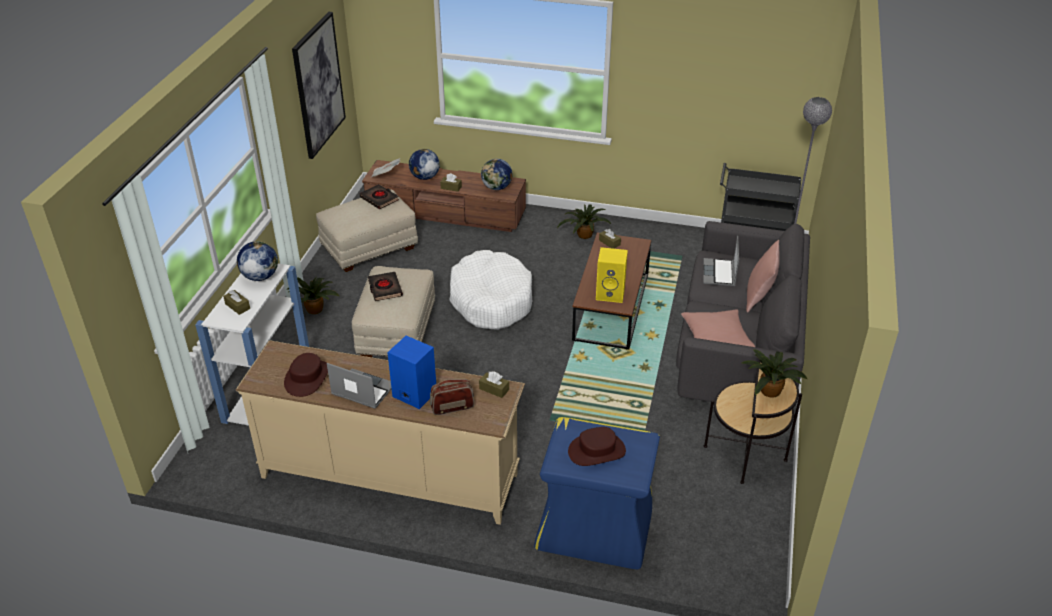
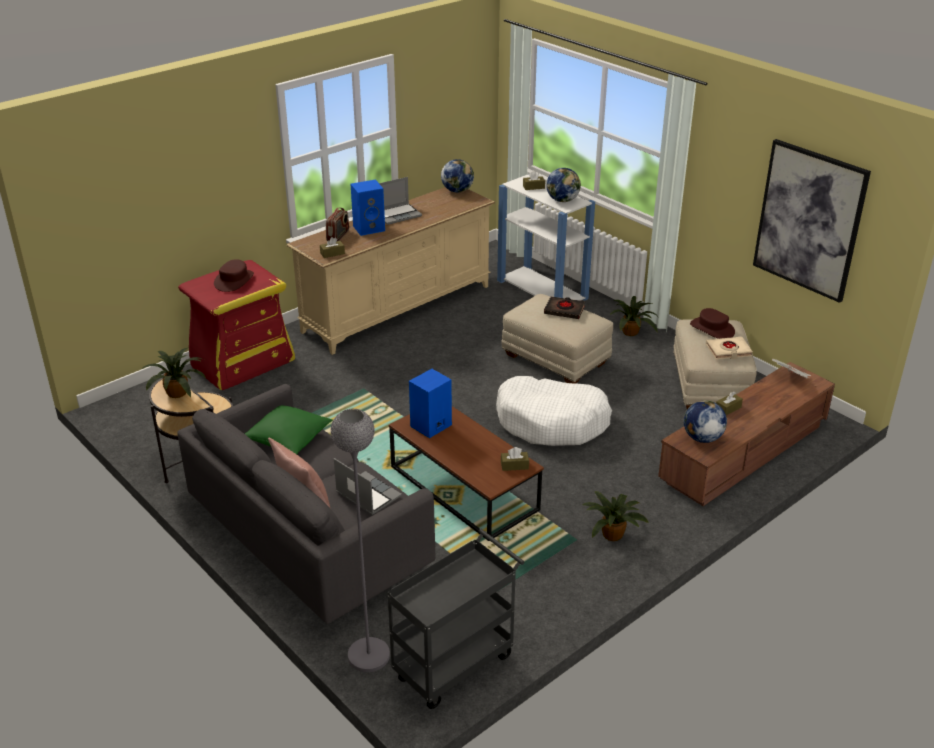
camera: 125 degrees right, 5 degrees down
brown hat [284,353,328,397] -> brown hat moved to [690,308,735,339]
black book [360,184,399,209] -> beige book [706,337,753,360]
globe [409,149,440,180] -> globe moved to [441,159,474,193]
blue nightstand [534,417,660,569] -> red nightstand [178,260,295,390]
yellow speaker [596,247,628,303] -> blue speaker [409,369,452,438]
pink pillow [681,310,755,347] -> green pillow [244,405,333,454]

